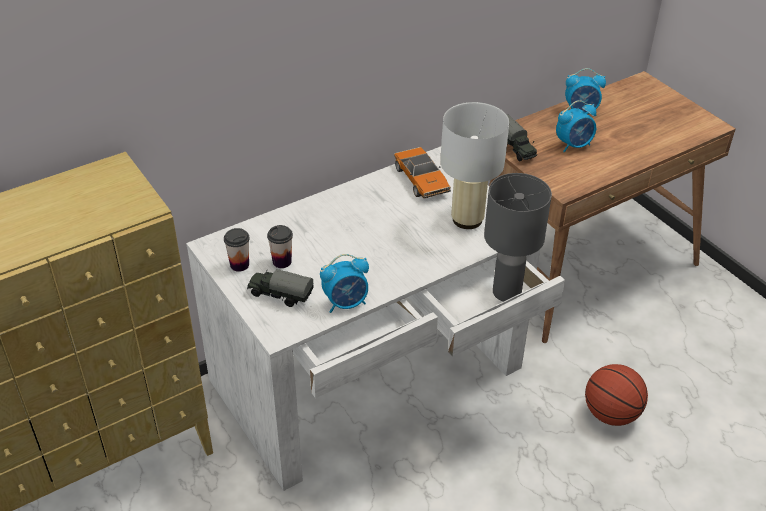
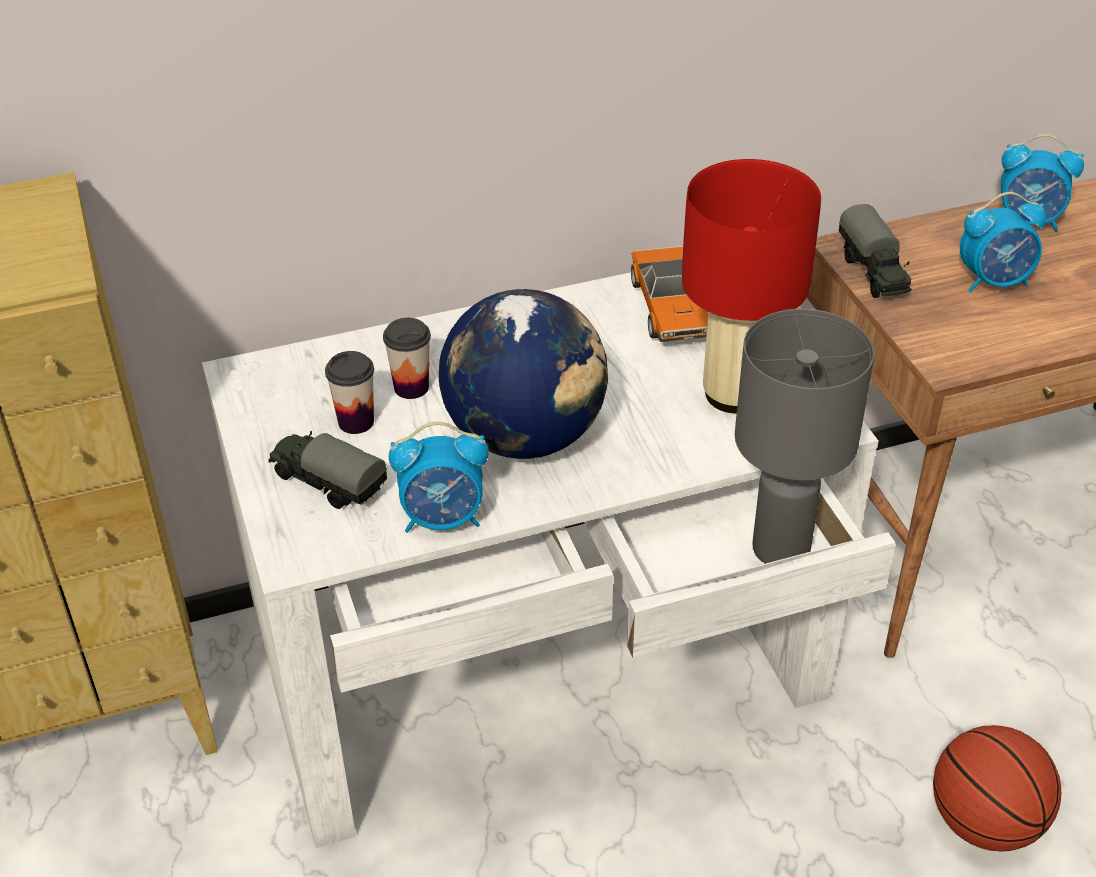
camera: 15 degrees right, 0 degrees up
cup [224,228,250,272] -> cup moved to [383,318,431,399]
white table lamp [441,102,509,229] -> red table lamp [682,159,821,414]
none -> globe [439,289,608,459]

